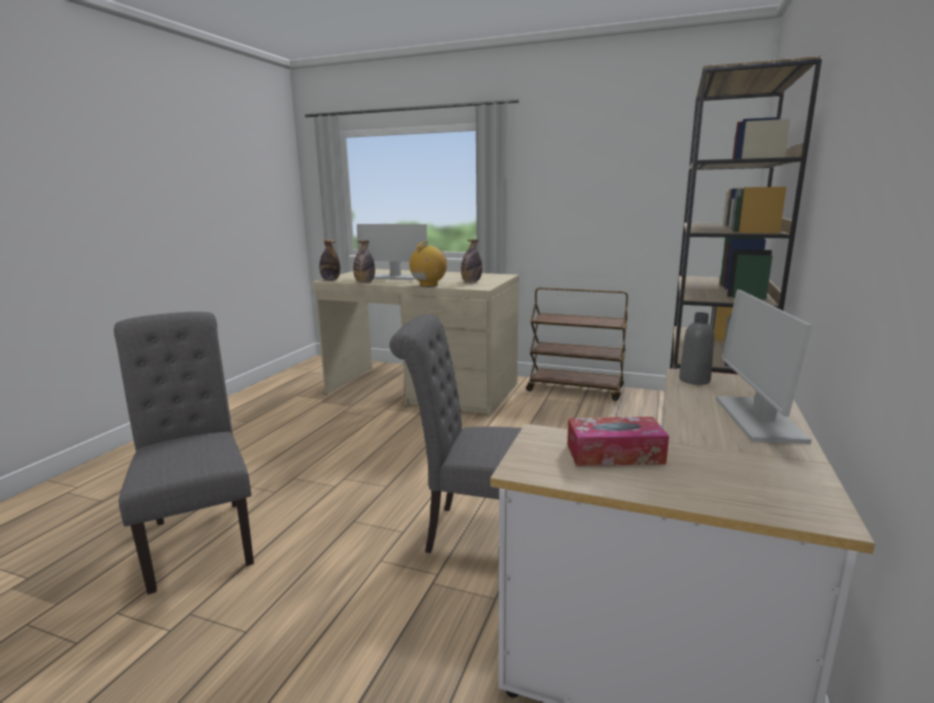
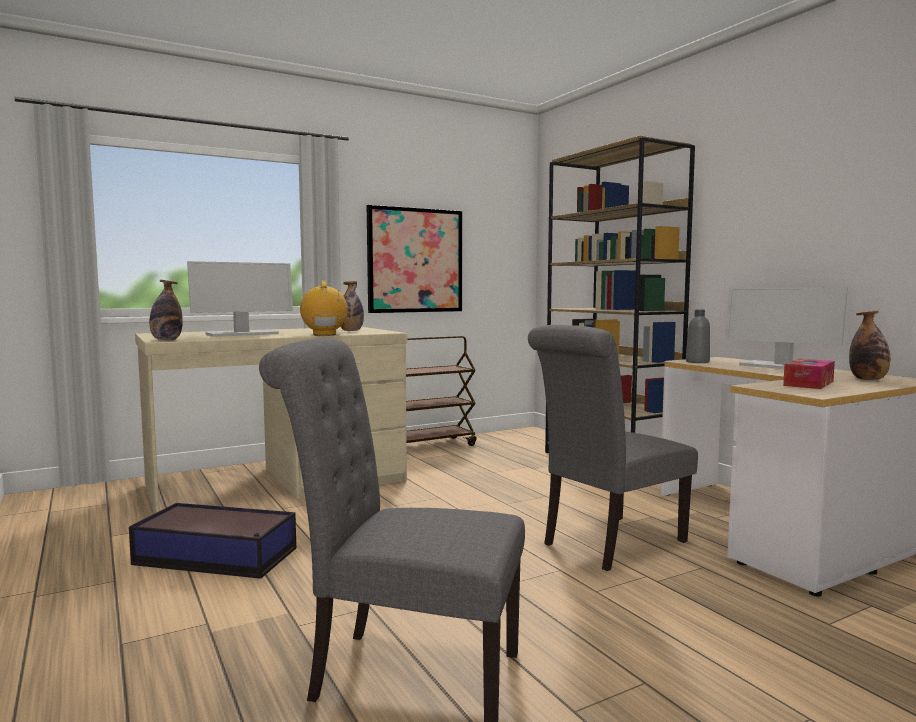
camera: 50 degrees left, 10 degrees down
bottle [353,241,375,283] -> bottle moved to [849,311,890,380]
none -> storage box [129,503,296,579]
none -> picture [367,205,462,313]

